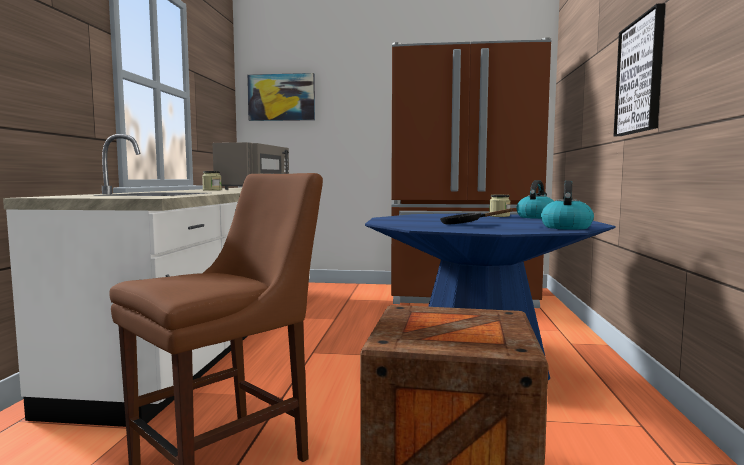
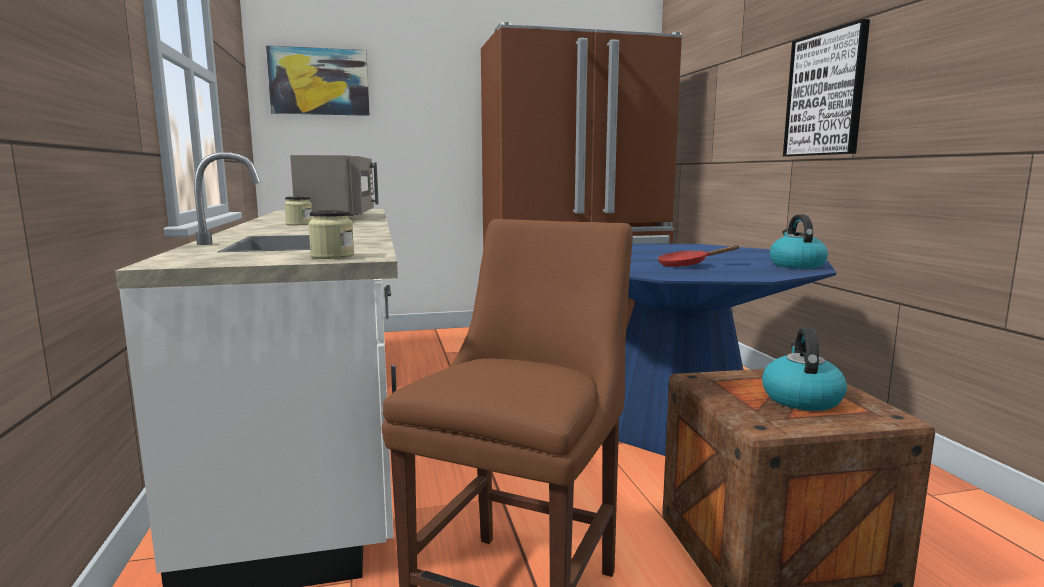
camera: 20 degrees left, 5 degrees up
black frying pan [440,208,513,224] -> red frying pan [657,245,739,267]
jar [489,195,510,217] -> jar moved to [308,210,354,259]
kettle [516,180,554,219] -> kettle moved to [762,327,847,411]

